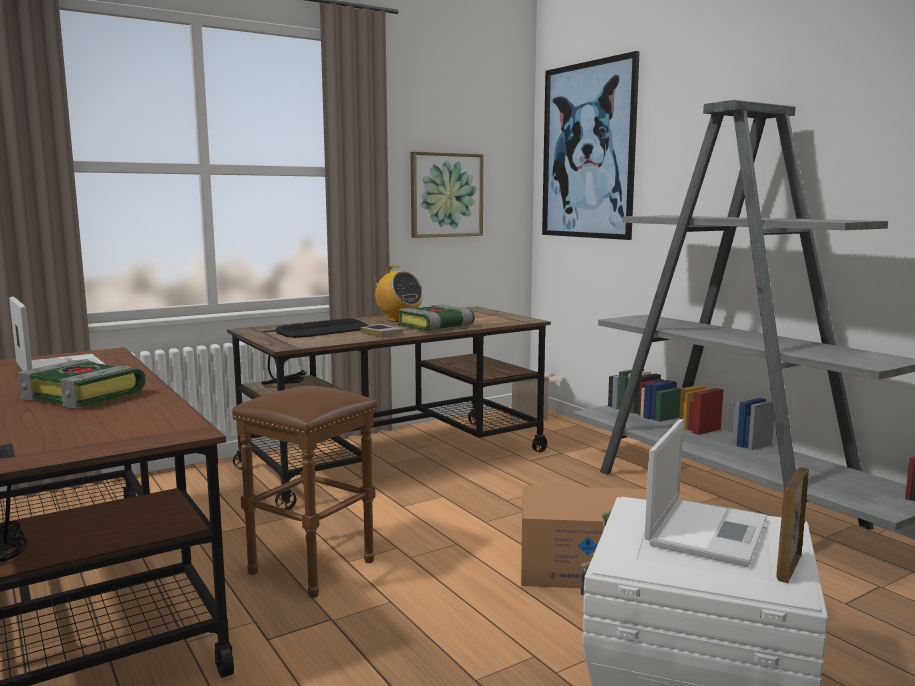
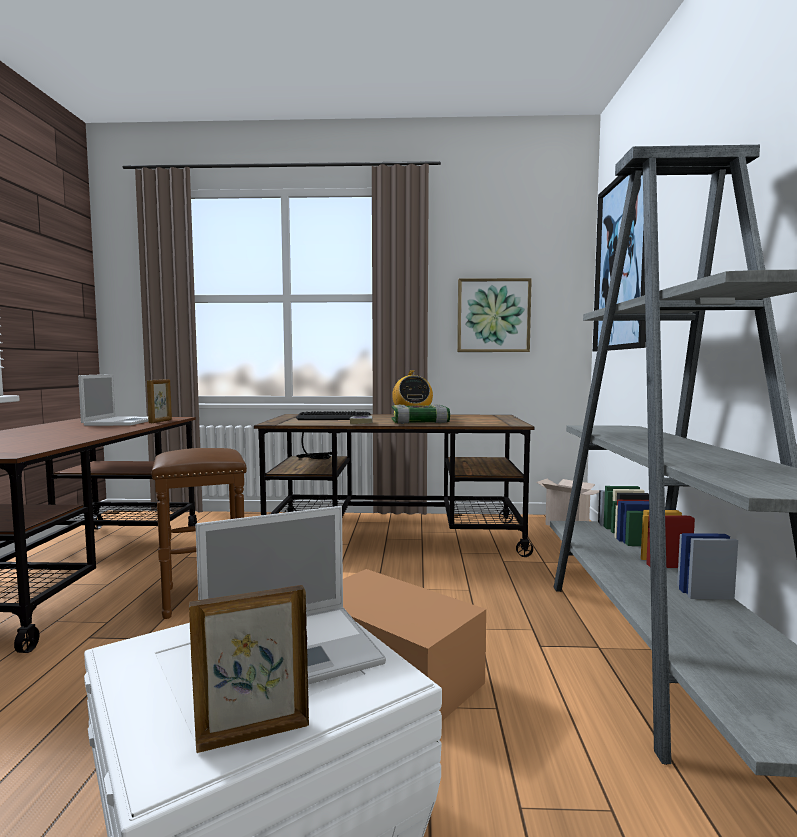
camera: 35 degrees right, 5 degrees down
book [16,360,146,409] -> none
none -> picture frame [147,379,172,423]

